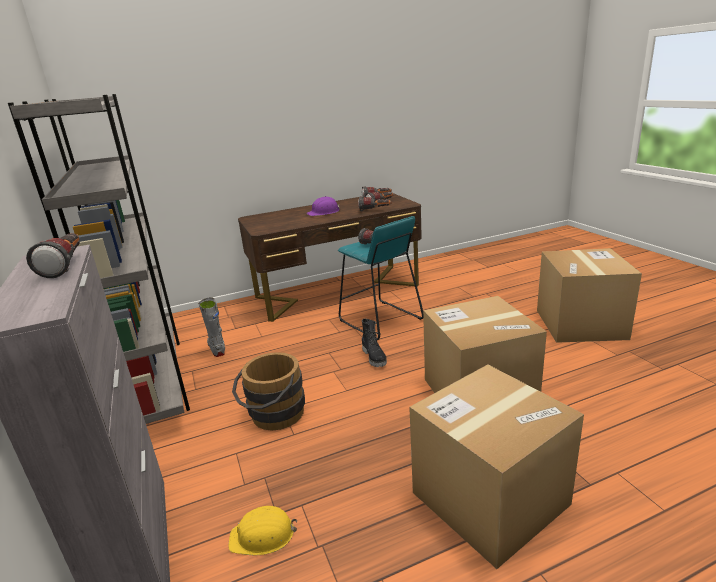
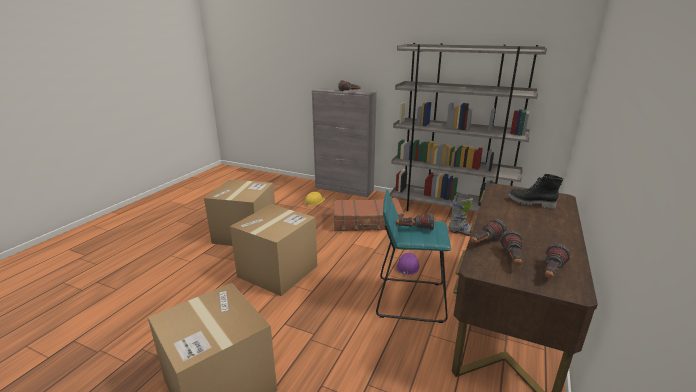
camera: 135 degrees right, 0 degrees up
brown bucket [232,352,305,430] -> brown suitcase [334,198,404,231]
purple hard hat [307,196,340,216] -> purple hard hat moved to [396,253,419,276]
black boot [362,319,387,367] -> black boot moved to [508,174,563,209]

